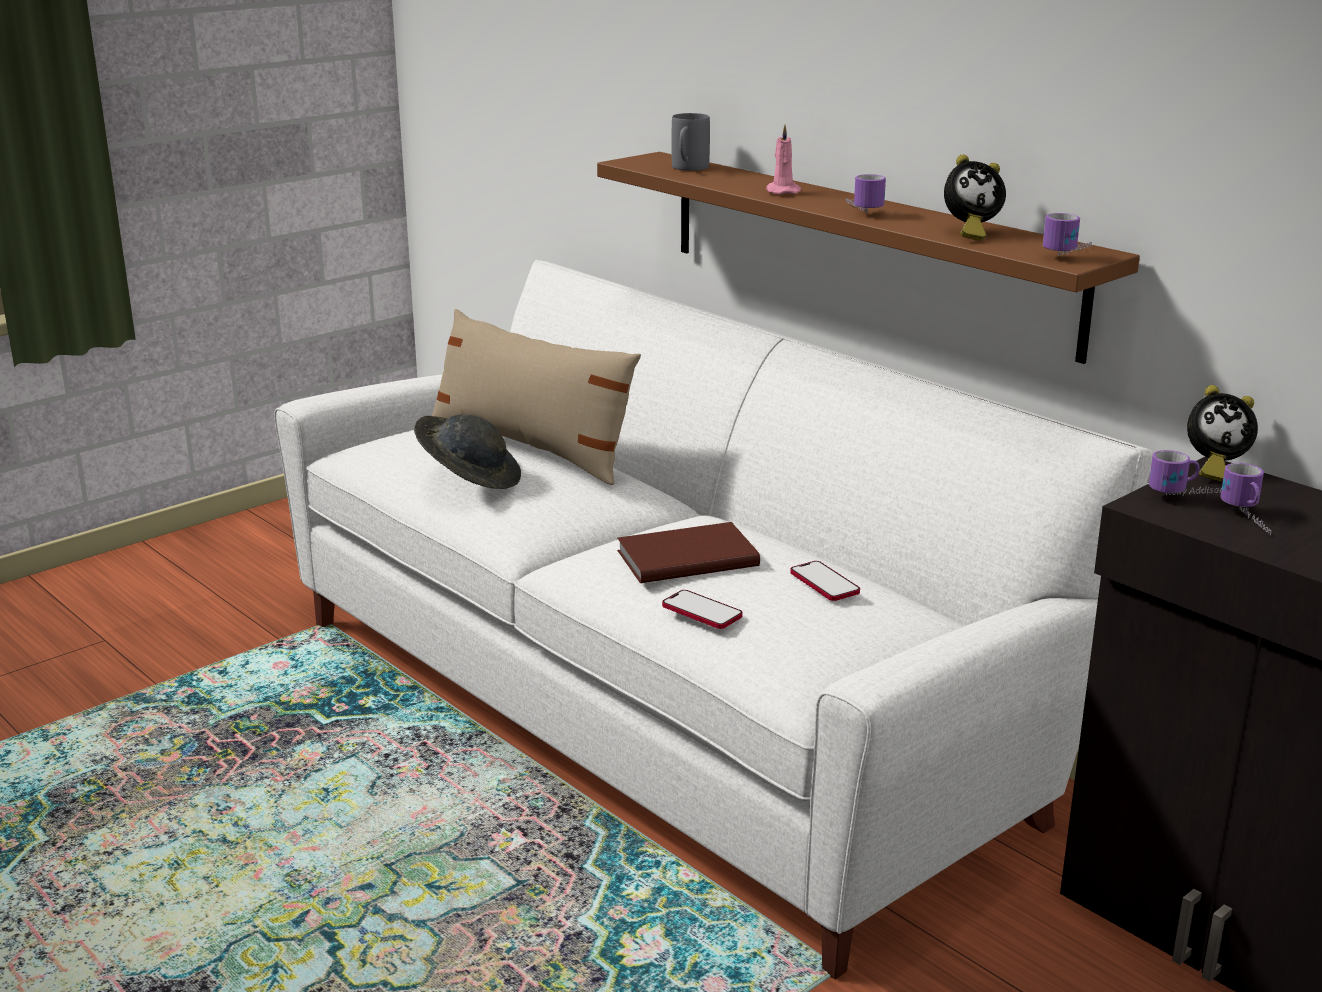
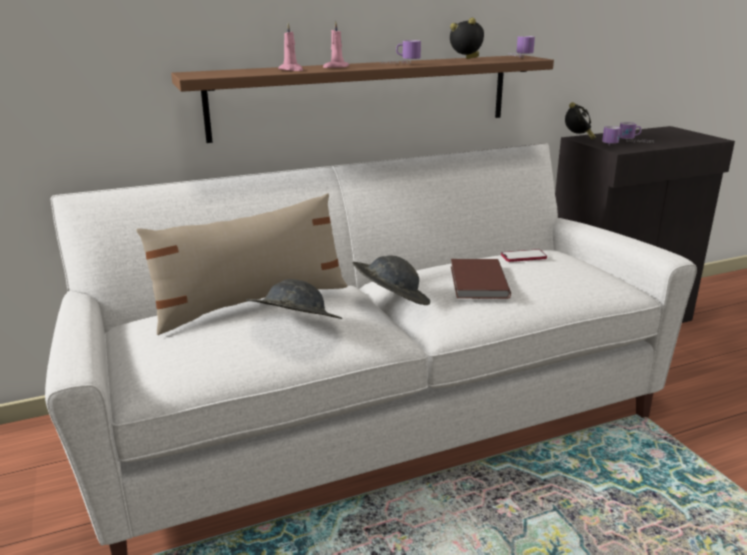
camera: 70 degrees left, 0 degrees up
phone [662,590,743,629] -> none
grey mug [671,113,710,171] -> none
alarm clock [944,154,1006,240] -> alarm clock turned 90 degrees counterclockwise [450,17,484,59]
none -> pink candle [278,22,303,71]
none -> grey hat [353,255,430,305]

